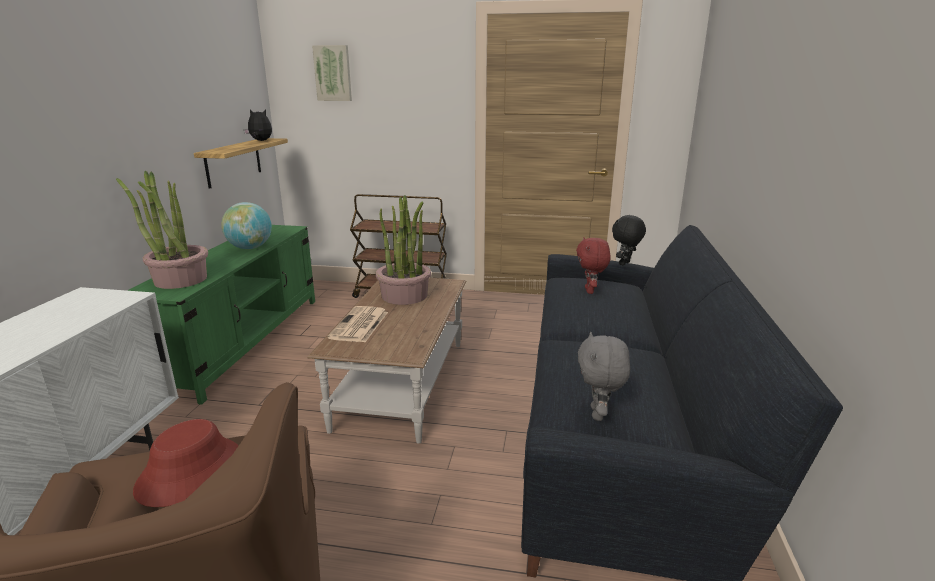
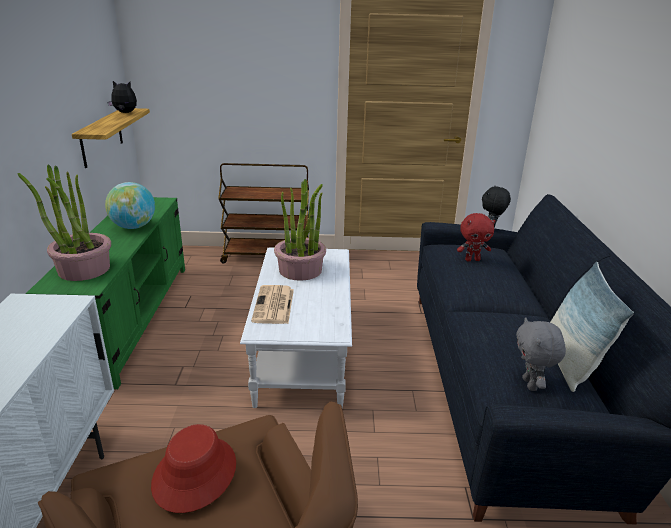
camera: 10 degrees left, 5 degrees up
brown coffee table [307,278,466,444] -> white coffee table [240,247,352,408]
picture [312,45,352,101] -> none
red plush toy [576,237,611,294] -> red plush toy turned 90 degrees counterclockwise [457,213,496,261]
none -> pillow [550,262,634,392]

